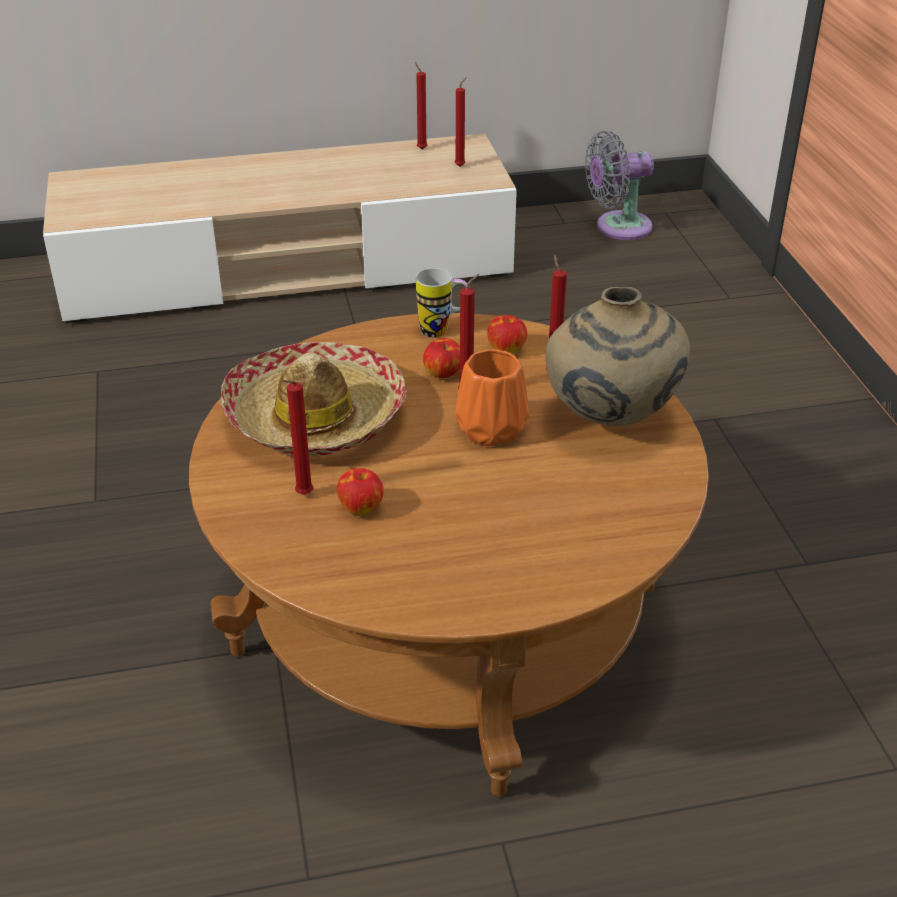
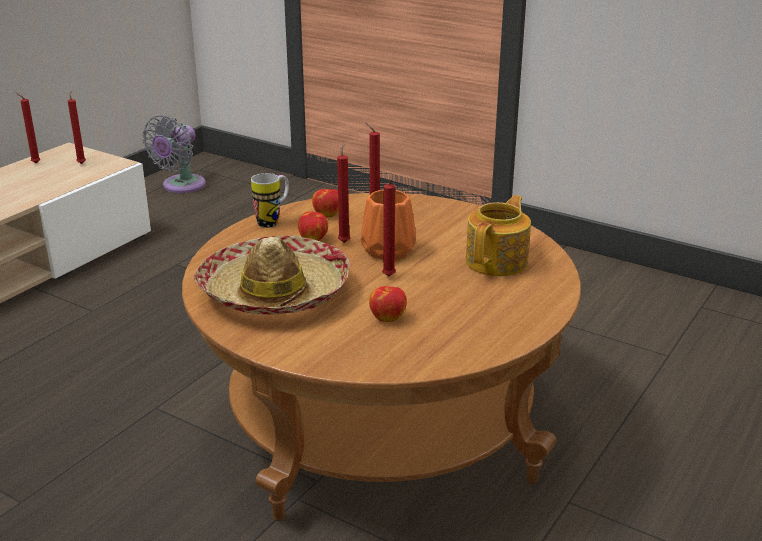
camera: 45 degrees left, 10 degrees down
red candle [282,380,313,495] -> red candle moved to [382,179,396,276]
beige vase [545,287,690,426] -> none
none -> teapot [466,195,531,276]

